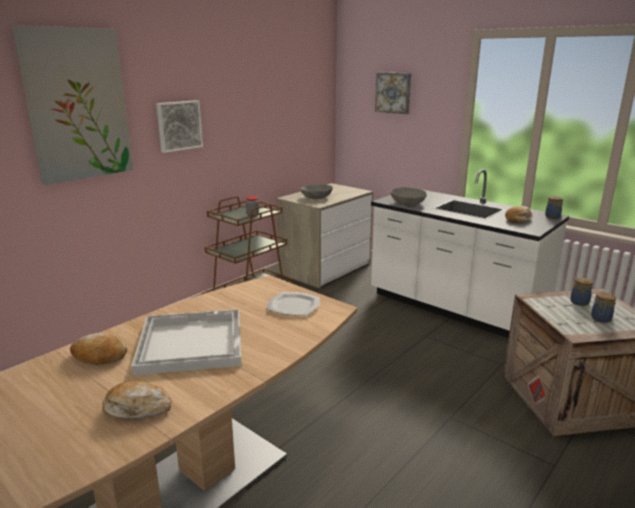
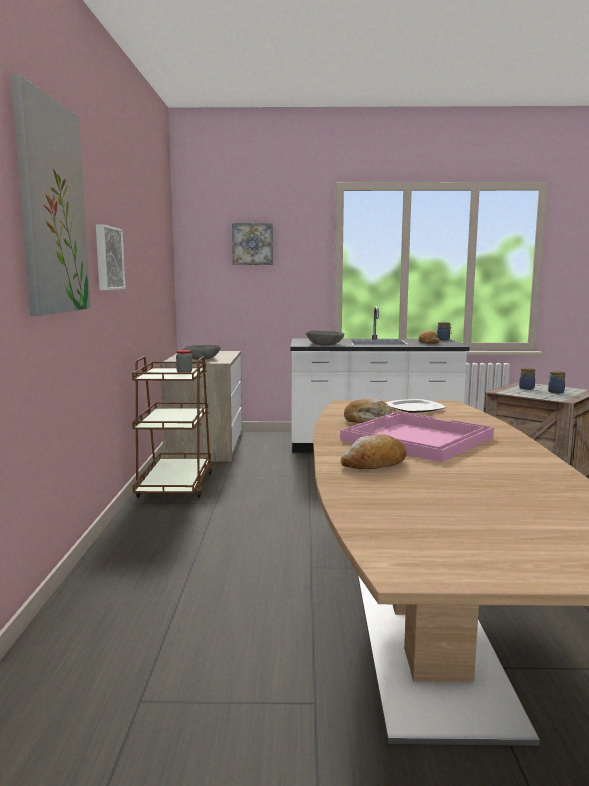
camera: 40 degrees left, 10 degrees down
bread [102,381,172,419] -> bread moved to [344,398,392,423]
white tray [131,309,242,375] -> pink tray [340,411,494,462]

